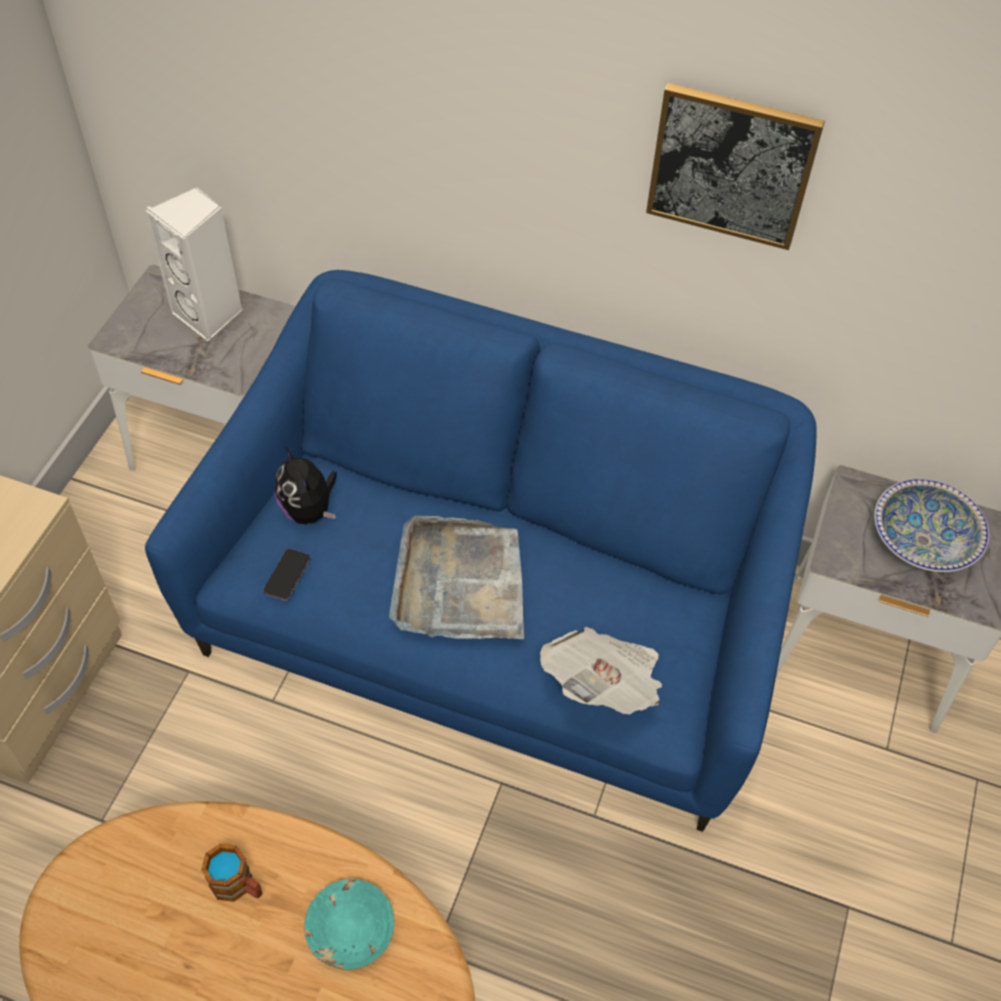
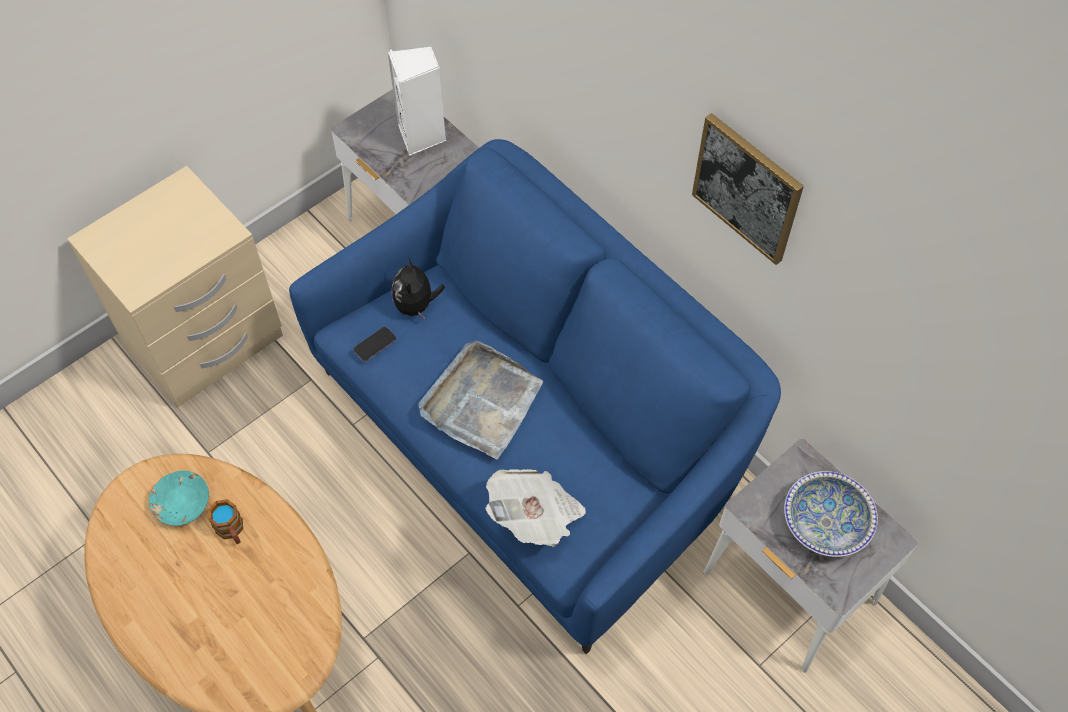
camera: 30 degrees right, 5 degrees up
turquoise bowl [304,879,394,970] -> turquoise bowl moved to [149,470,209,526]

